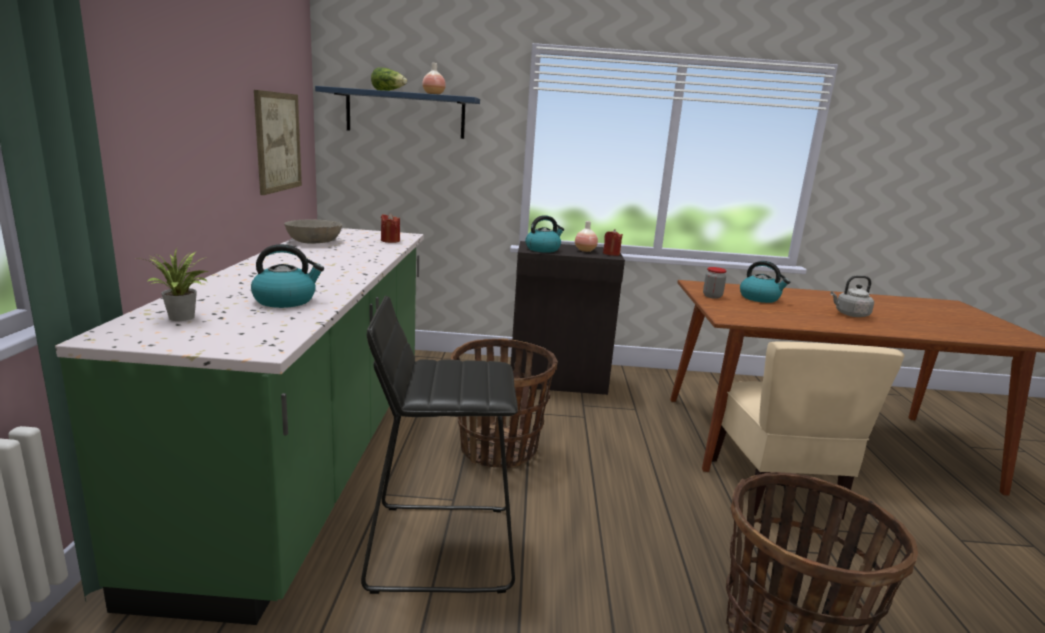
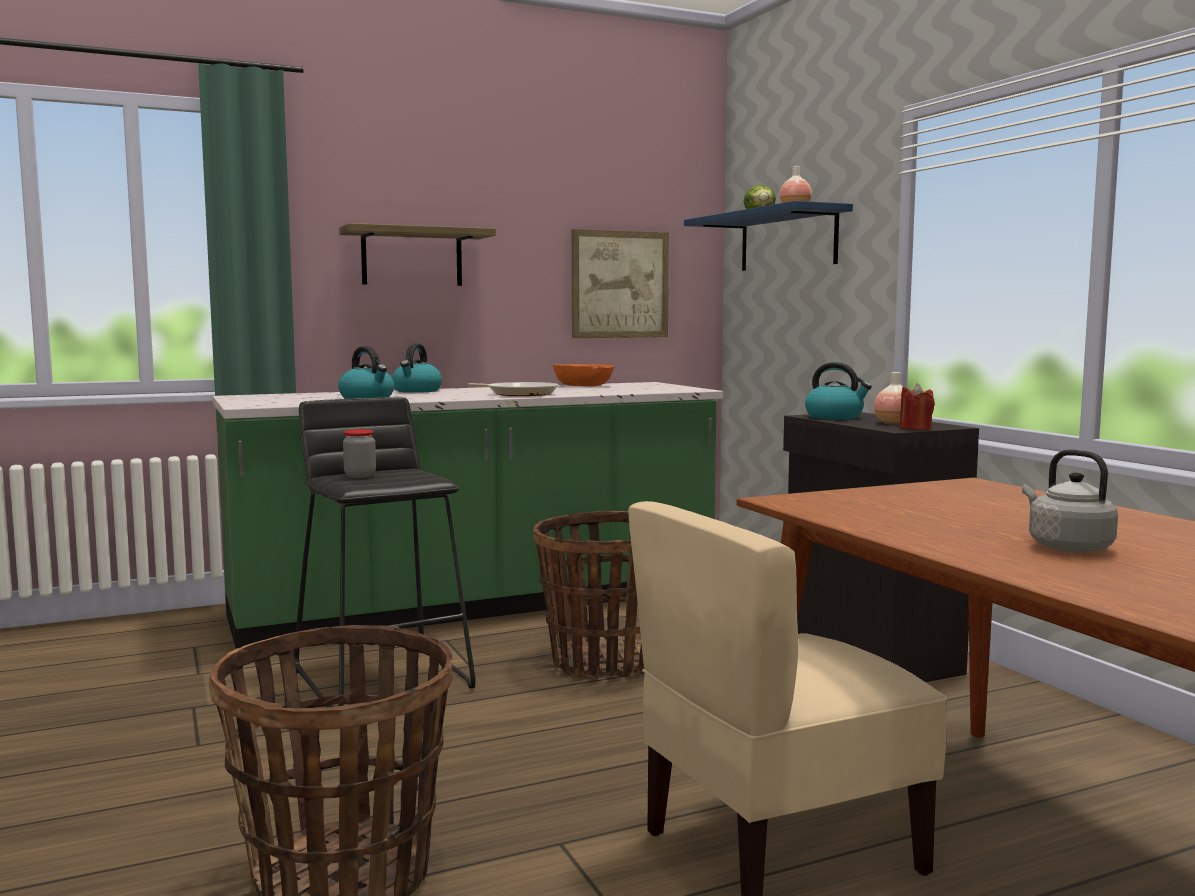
camera: 65 degrees right, 10 degrees down
potted plant [133,248,209,321] -> none
grey bowl [284,220,342,244] -> orange bowl [553,364,614,386]
red candle [381,213,400,243] -> none
jar [703,267,727,299] -> jar moved to [343,429,376,478]
kettle [740,261,790,303] -> kettle moved to [392,343,442,393]
none -> shelf [339,223,496,286]
none -> frying pan [468,382,558,396]

